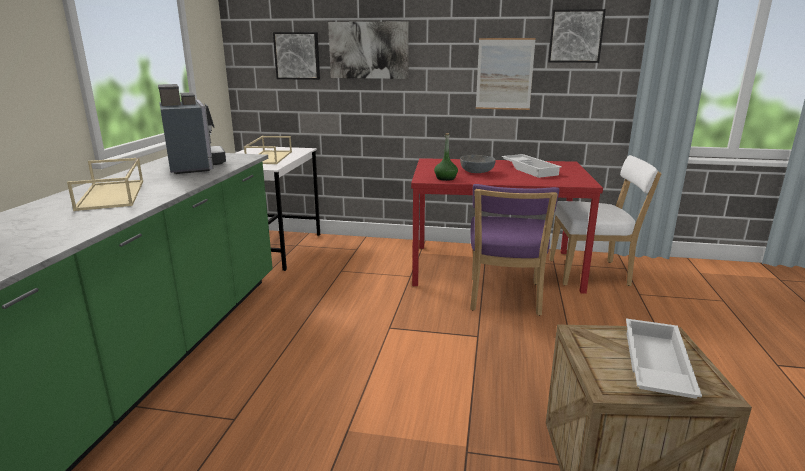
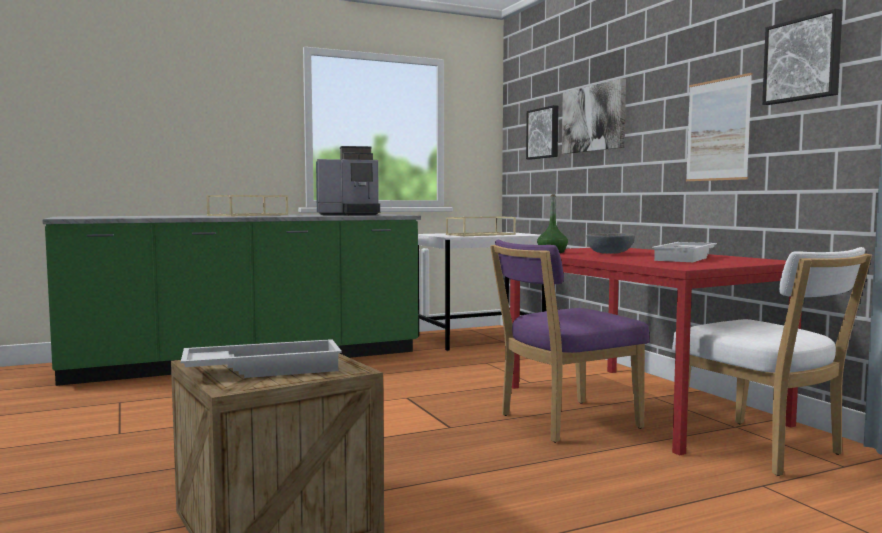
camera: 55 degrees right, 15 degrees down
coffee machine [158,84,226,174] -> coffee machine turned 45 degrees clockwise [316,146,380,215]

